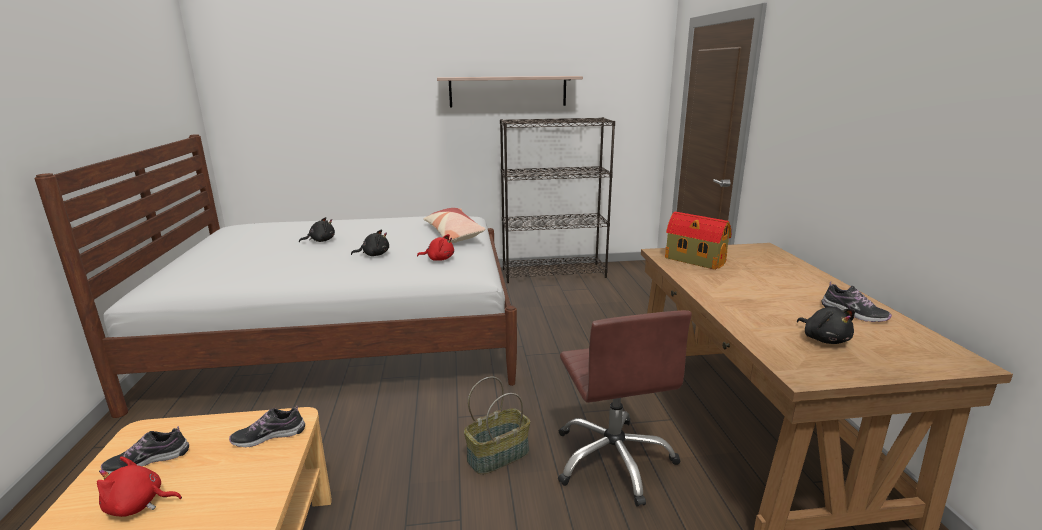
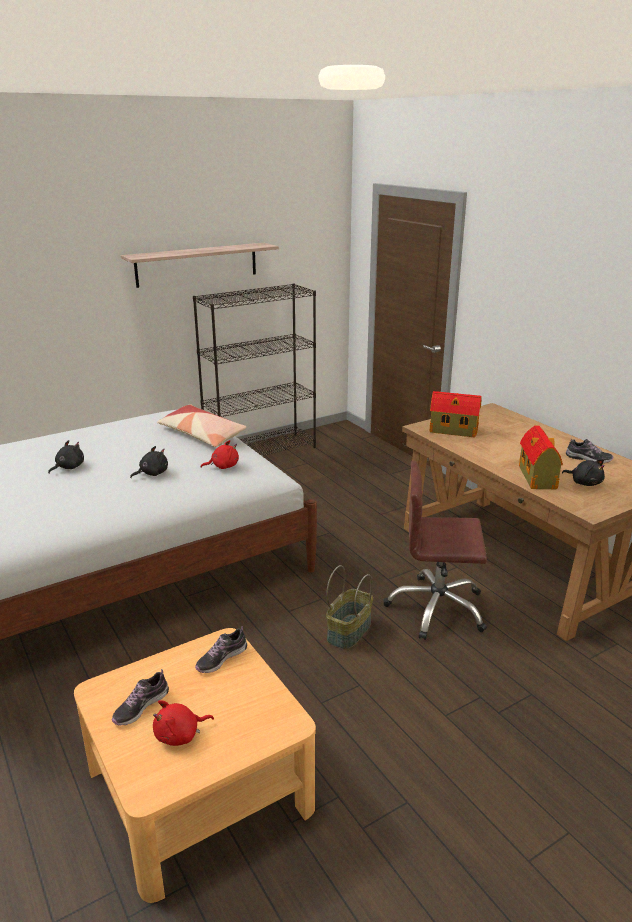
camera: 25 degrees left, 5 degrees up
brown office chair [558,310,692,507] -> brown office chair turned 135 degrees clockwise [383,460,487,640]
none -> toy house [519,426,563,489]

